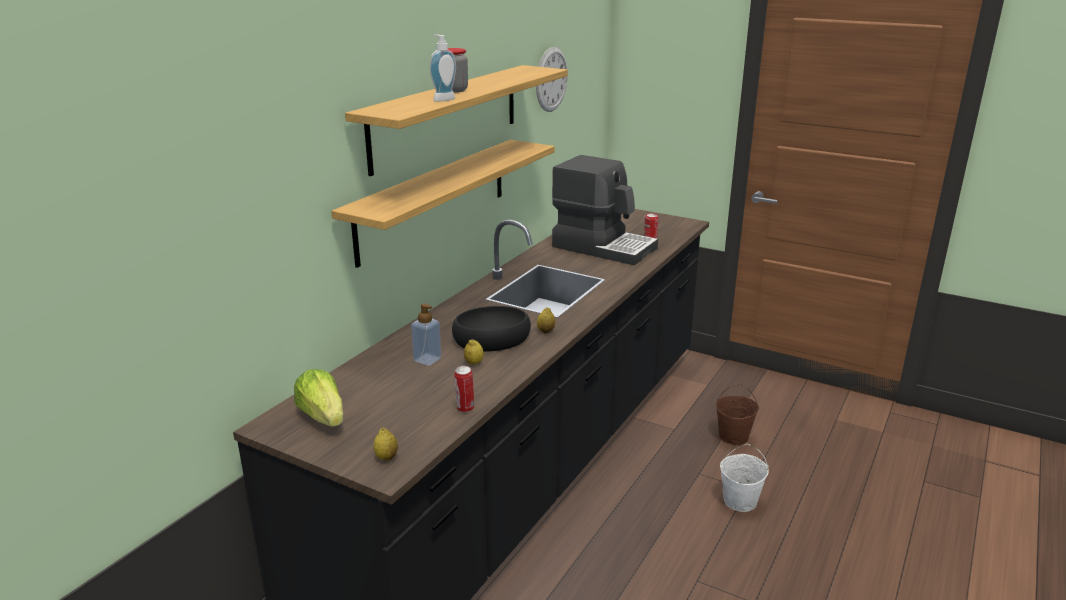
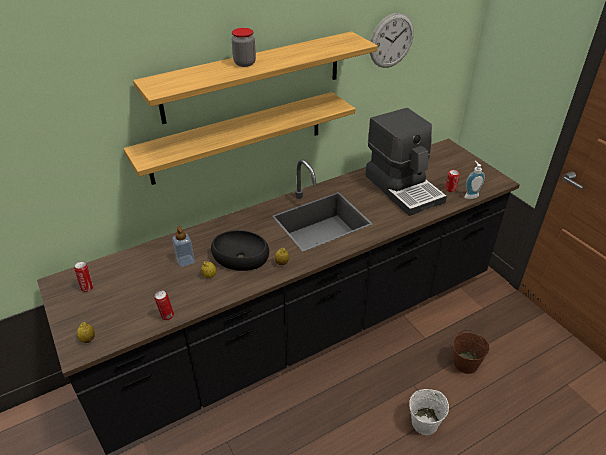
camera: 30 degrees right, 15 degrees up
lettuce [294,369,343,427] -> can [74,261,94,292]
soap dispenser [430,34,456,102] -> soap dispenser moved to [464,161,485,199]

